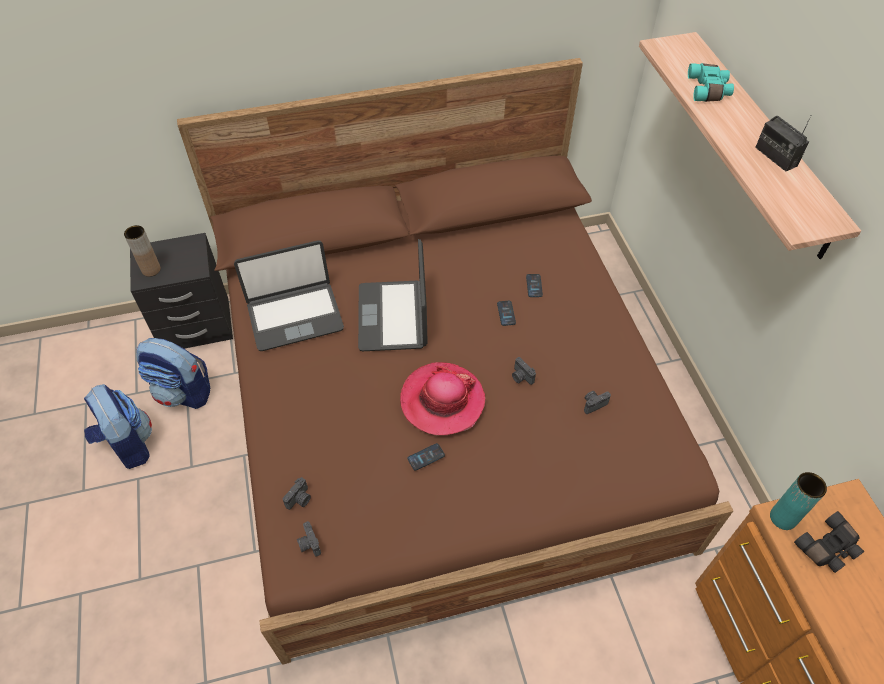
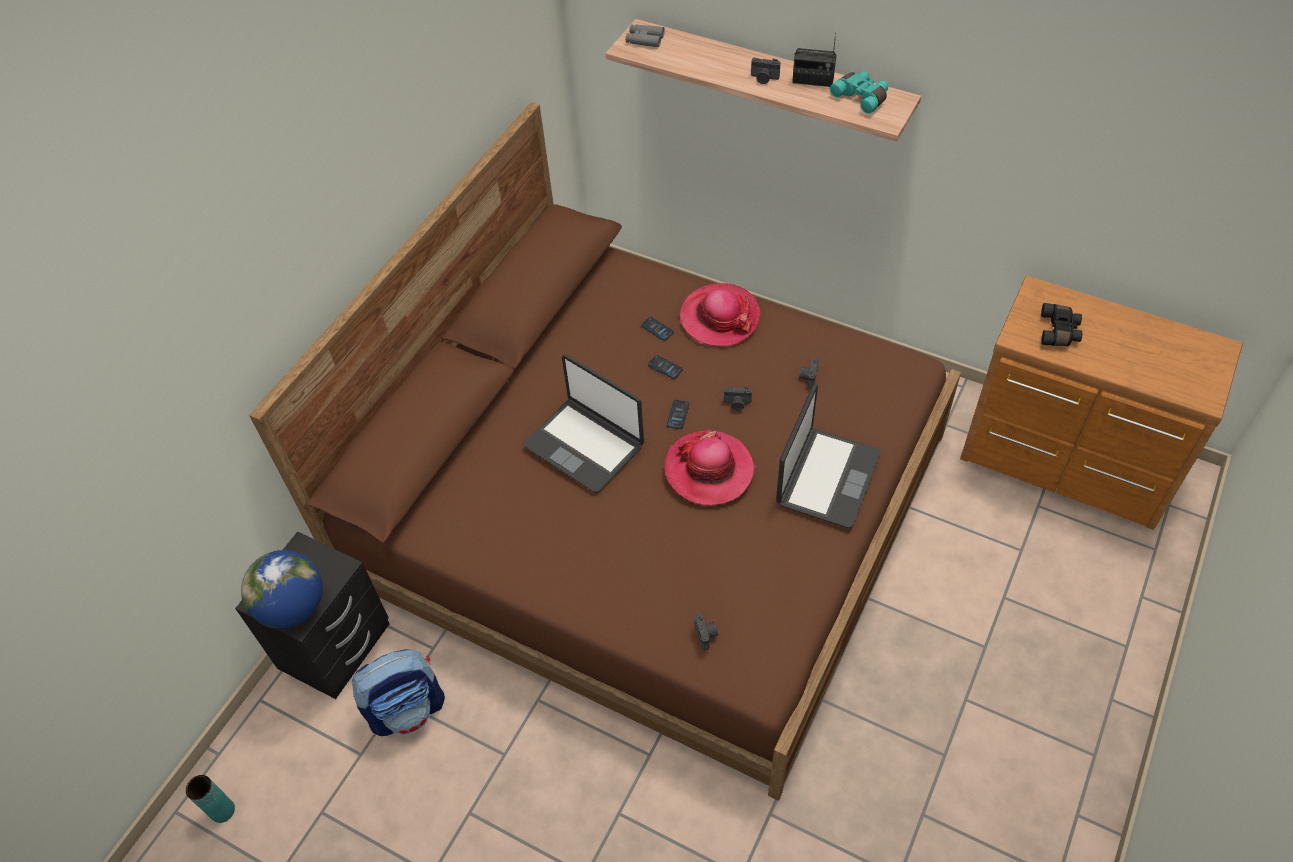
camera: 45 degrees left, 0 degrees up
backpack [84,384,152,469] -> none
brown vase [124,225,161,277] -> globe [241,550,323,629]
laptop [234,240,344,351] -> laptop moved to [776,384,881,528]
camera [297,521,321,557] -> camera moved to [751,58,780,84]
phone [408,443,445,471] -> phone moved to [667,400,689,429]
turquoise binoculars [688,63,734,102] -> turquoise binoculars moved to [830,71,888,114]
turquoise vase [770,472,827,530] -> turquoise vase moved to [186,775,235,823]
none -> grey binoculars [626,24,665,47]
none -> hat [680,283,760,346]

